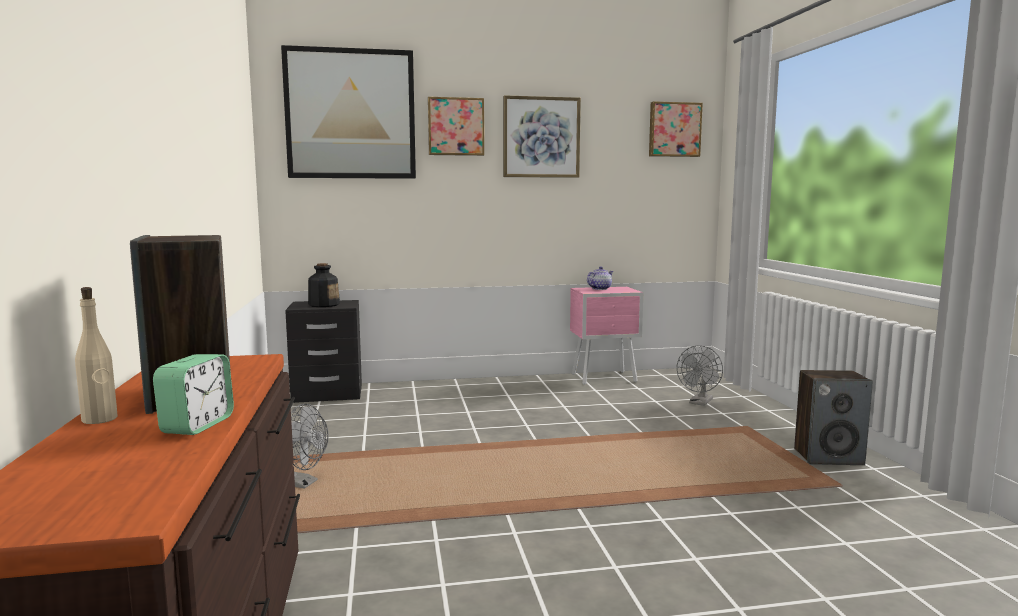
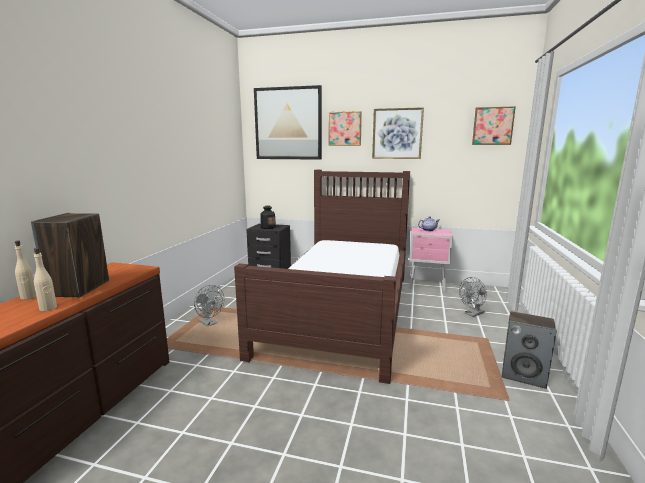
camera: 25 degrees right, 5 degrees up
alarm clock [153,354,234,435] -> beige bottle [34,248,57,311]
none -> brown bed [234,170,410,384]

